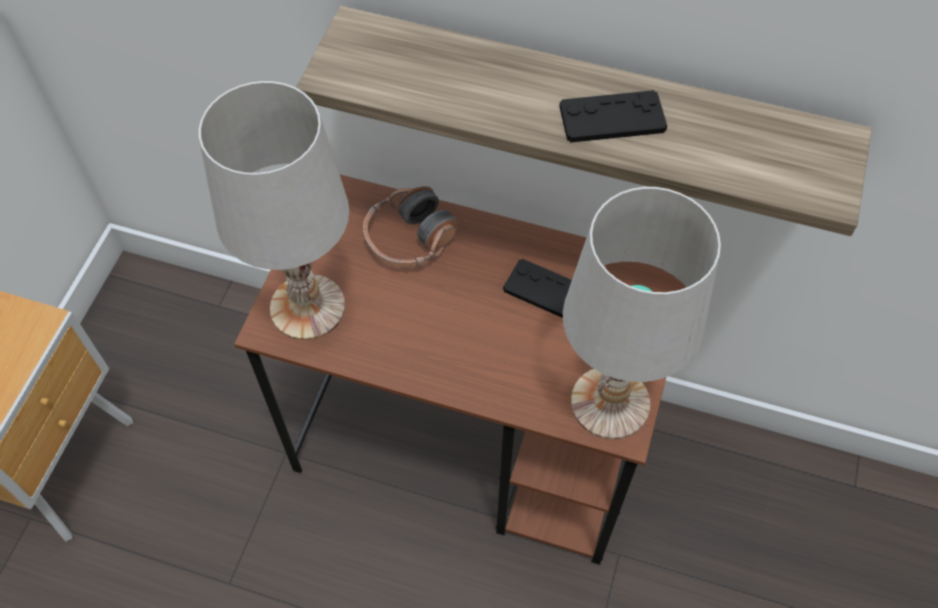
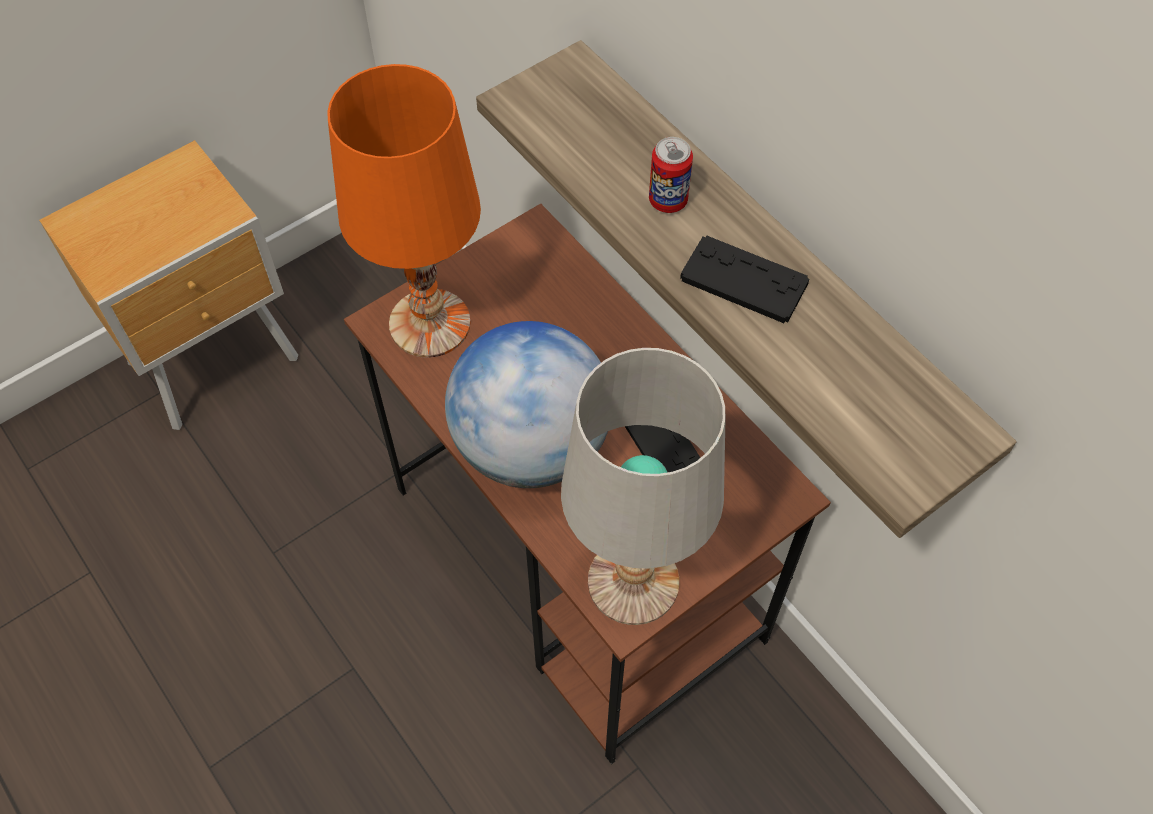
camera: 35 degrees right, 0 degrees up
white table lamp [199,81,349,340] -> orange table lamp [327,64,481,358]
headphones [363,186,458,267] -> none
none -> globe [445,321,608,488]
none -> can [649,137,693,213]

